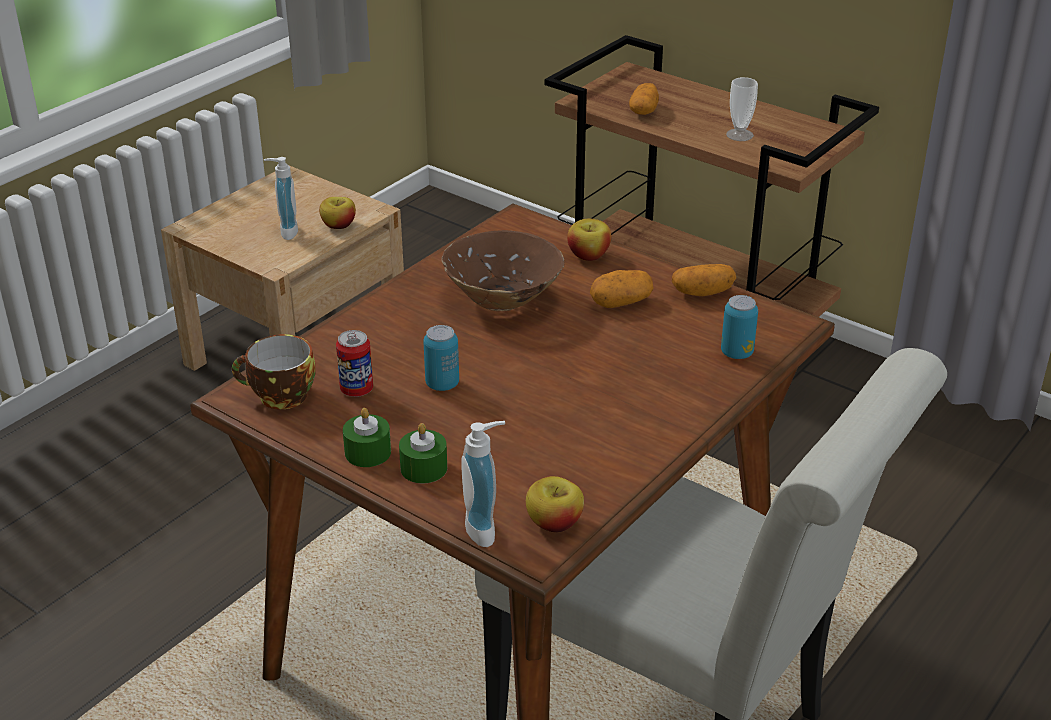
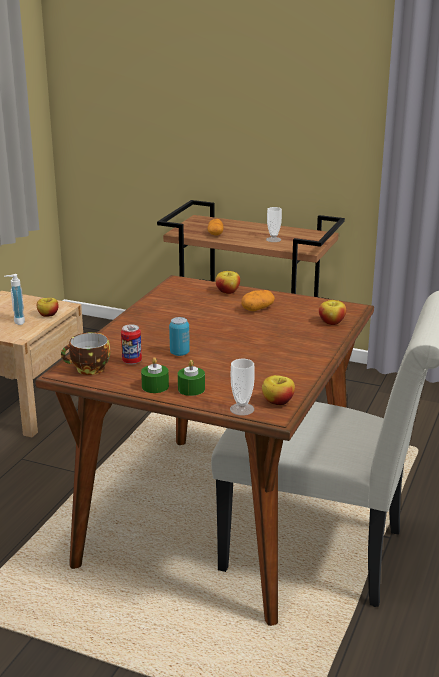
camera: 15 degrees left, 10 degrees down
brown bowl [441,230,565,311] -> none
soap dispenser [461,421,505,547] -> cup [230,359,255,415]
potato [672,264,736,296] -> none
can [721,295,758,359] -> apple [319,300,346,325]

